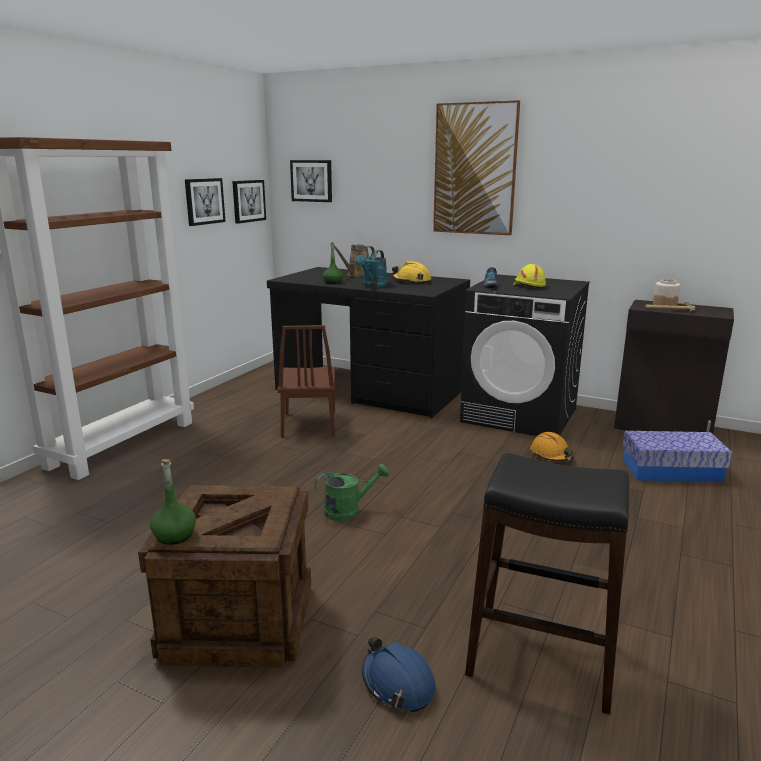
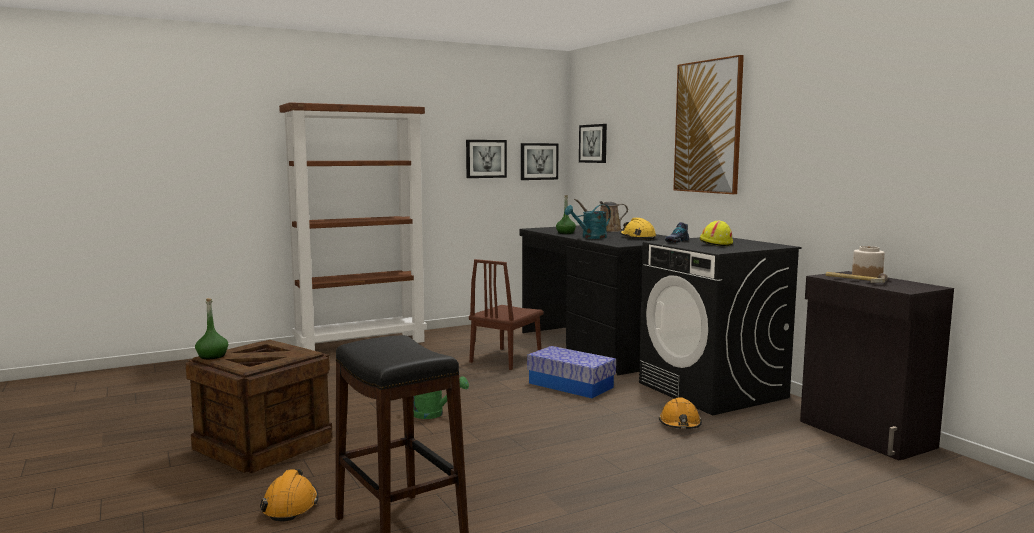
camera: 35 degrees right, 10 degrees down
blue hard hat [362,637,436,712] -> orange hard hat [260,469,319,521]
storage box [623,431,732,482] -> storage box moved to [527,346,616,398]

